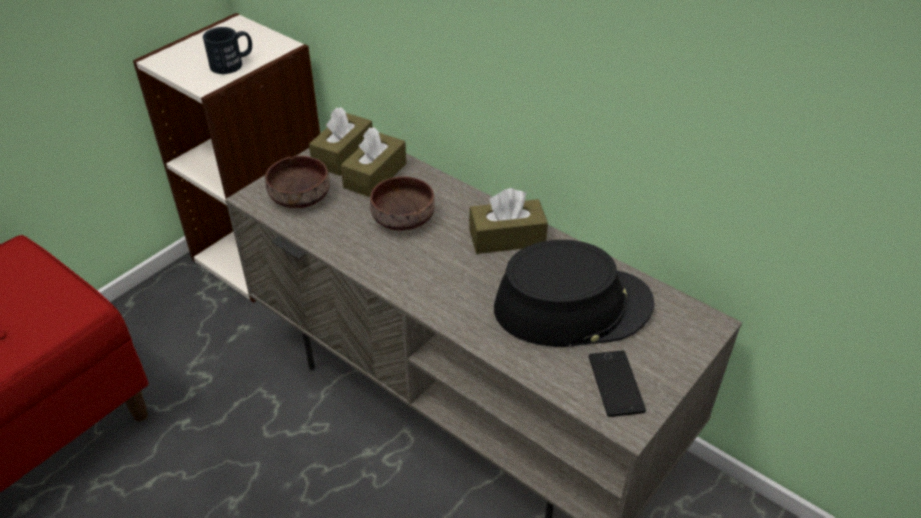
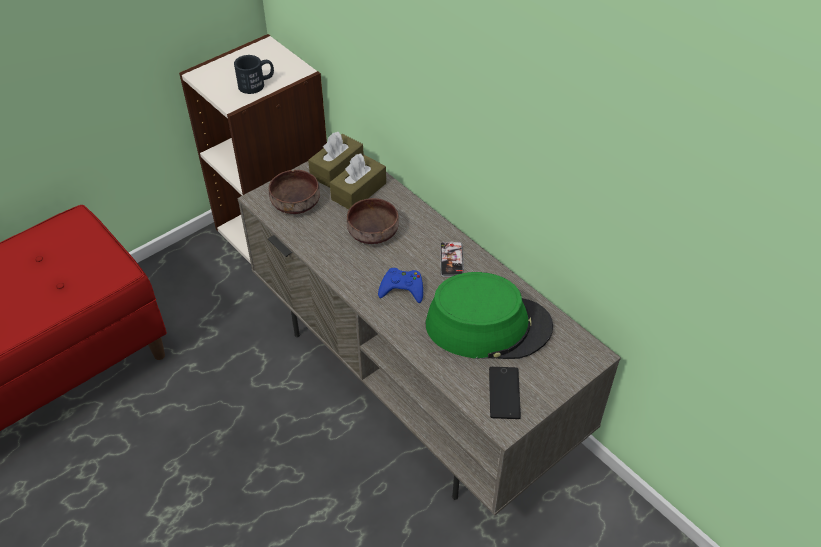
camera: 10 degrees right, 5 degrees up
brown tissue box [469,188,548,254] -> phone [440,242,464,277]
black hat [494,240,654,347] -> green hat [426,272,553,359]
none -> blue game controller [378,268,423,303]

